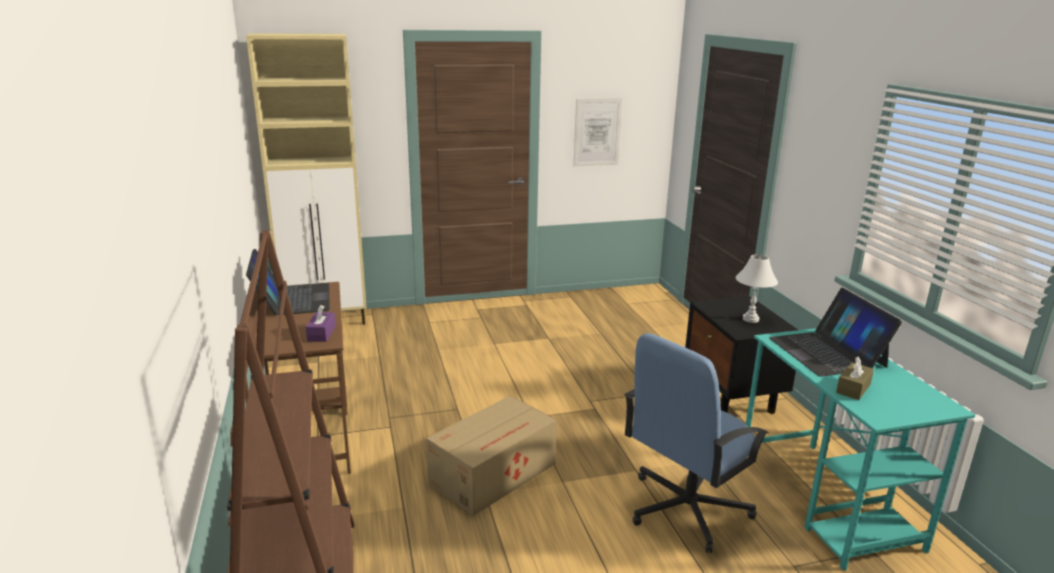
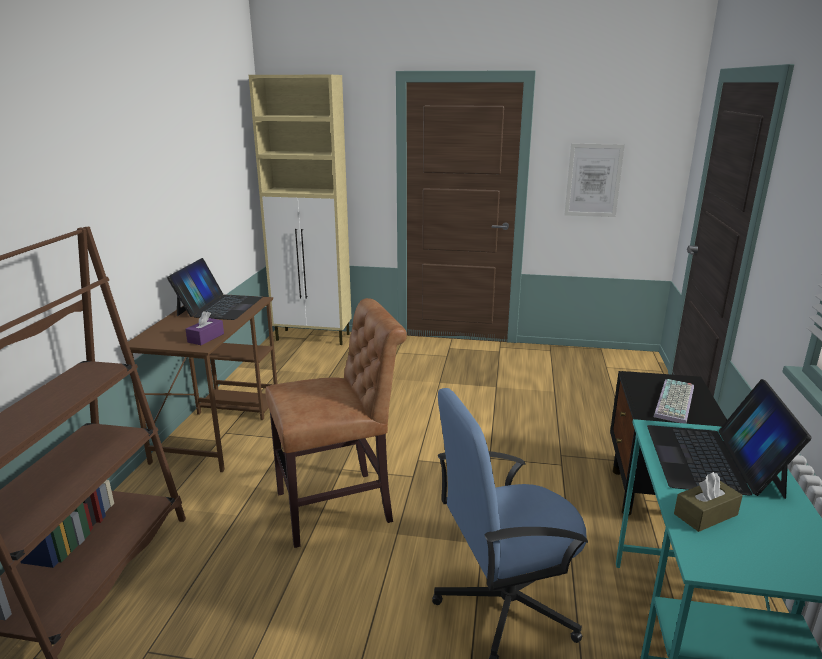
camera: 25 degrees right, 0 degrees up
cardboard box [426,395,557,516] -> brown chair [265,298,407,548]
white table lamp [736,254,778,323] -> keyboard [653,379,694,424]

